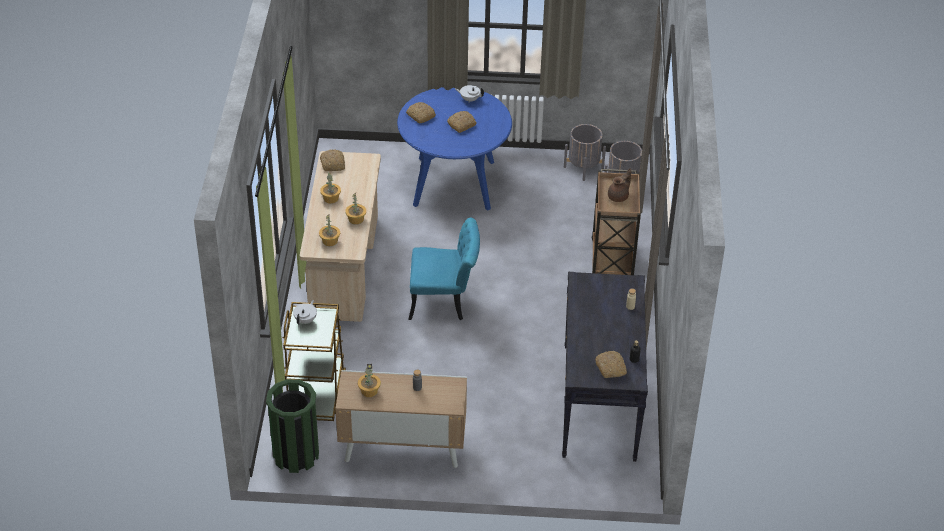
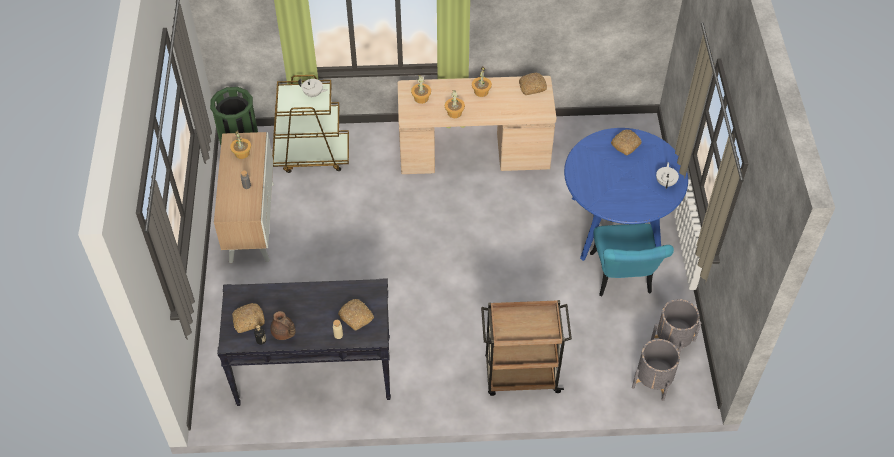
camera: 85 degrees right, 10 degrees up
turquoise chair [409,218,480,320] -> turquoise chair moved to [590,223,674,297]
bread [447,111,476,133] -> bread moved to [338,299,374,330]
brown teapot [608,168,631,202] -> brown teapot moved to [270,311,296,340]

